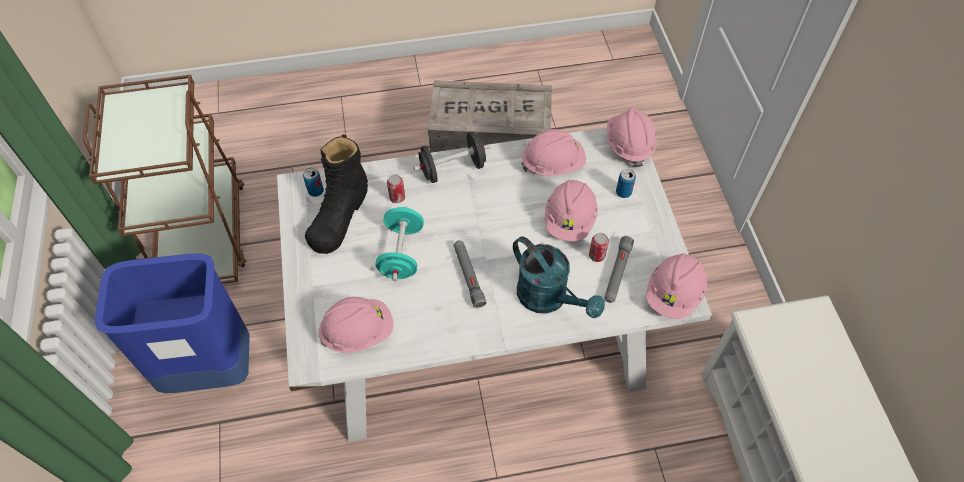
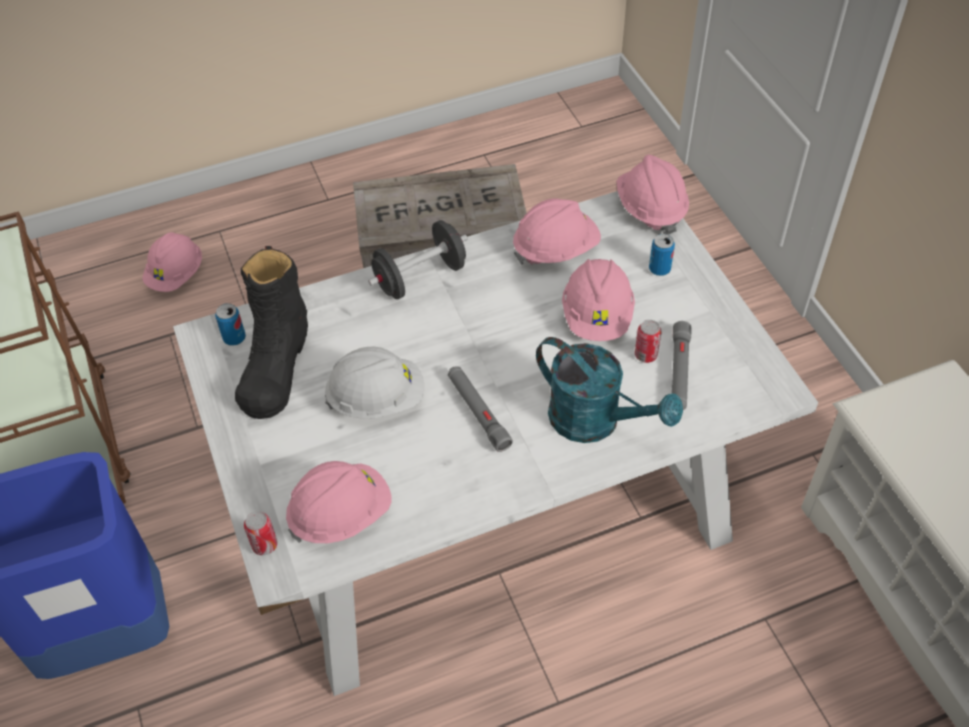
camera: 10 degrees left, 5 degrees down
turquoise dumbbell [376,207,424,281] -> white hard hat [325,347,424,419]
can [387,174,405,203] -> can moved to [244,511,278,555]
pink hard hat [646,253,707,319] -> pink hard hat moved to [142,232,202,292]

